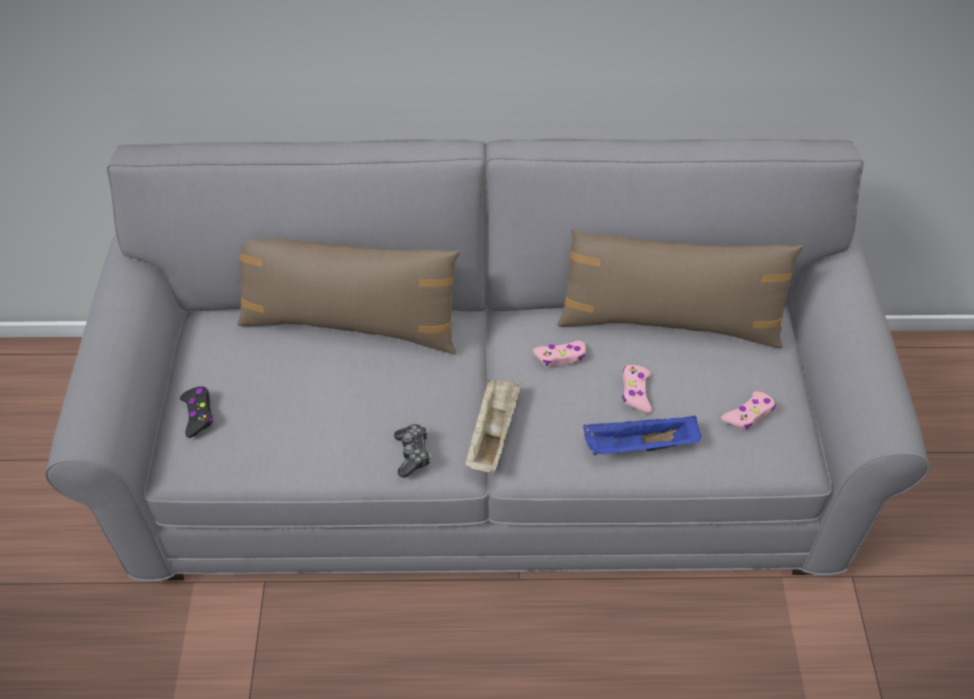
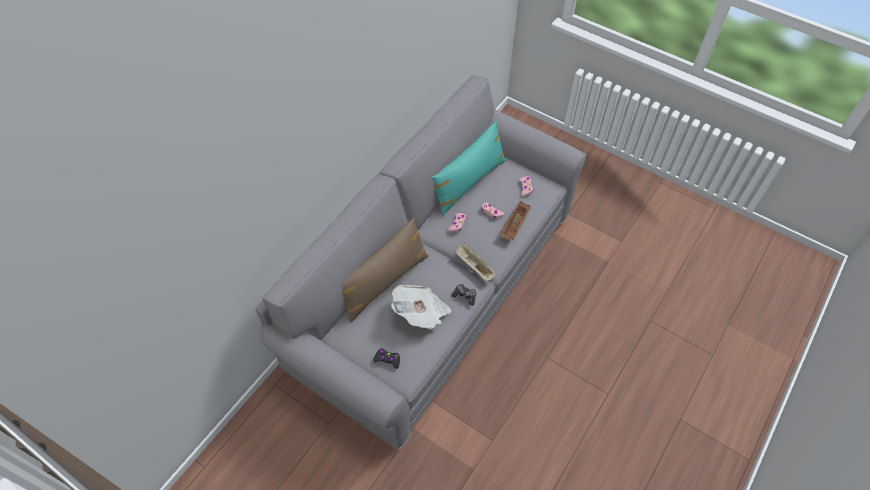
camera: 55 degrees left, 5 degrees up
brown pillow [557,228,803,348] -> turquoise pillow [432,121,506,217]
blue tray [583,416,701,455] -> brown tray [499,201,531,240]
none -> newspaper [391,285,451,329]

